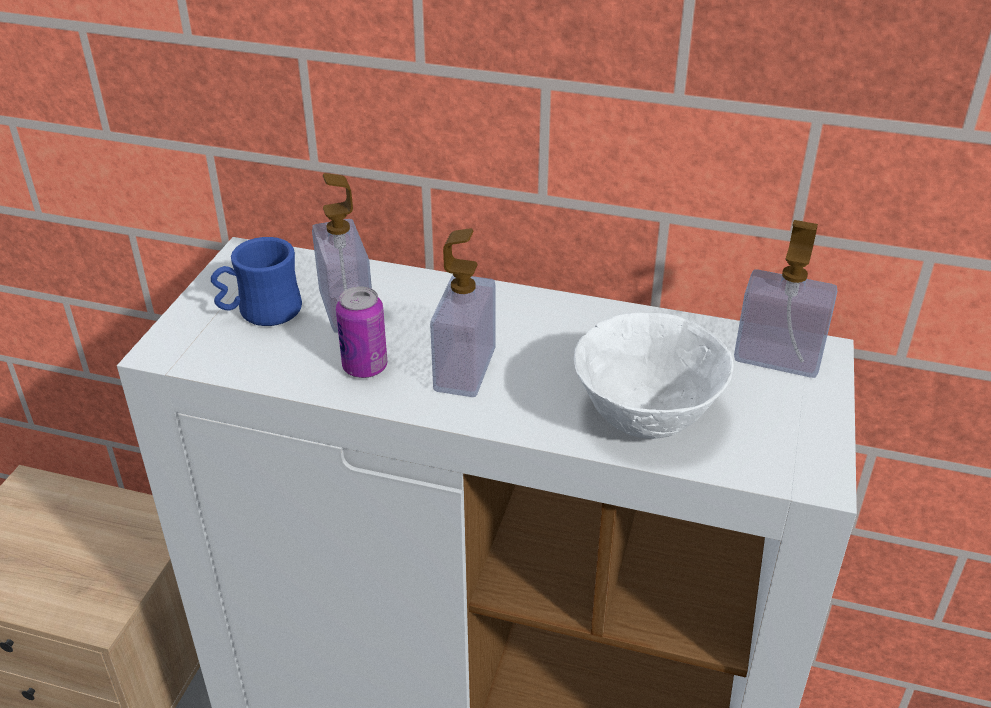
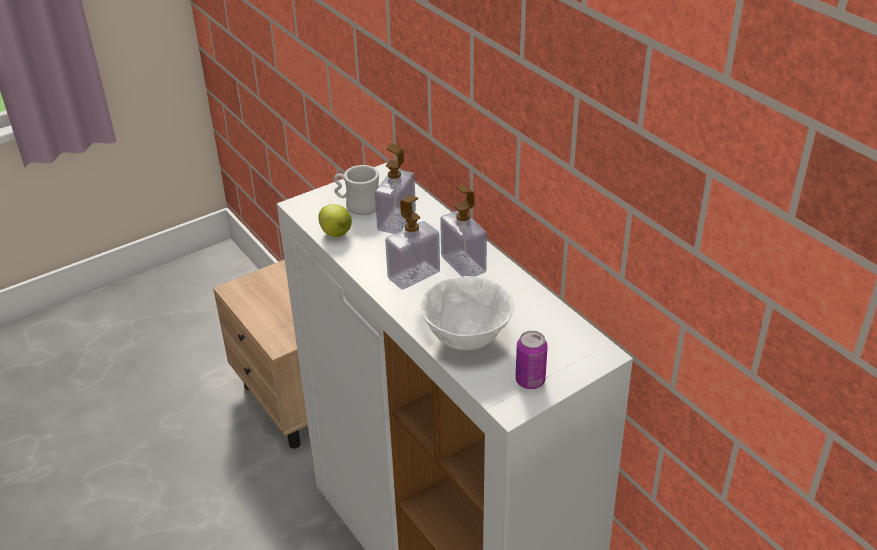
camera: 40 degrees right, 0 degrees up
blue mug [211,237,302,326] -> white mug [334,165,379,215]
can [336,286,387,378] -> can moved to [515,331,548,389]
soap dispenser [734,220,837,378] -> soap dispenser moved to [440,185,487,277]
none -> apple [318,204,352,237]

